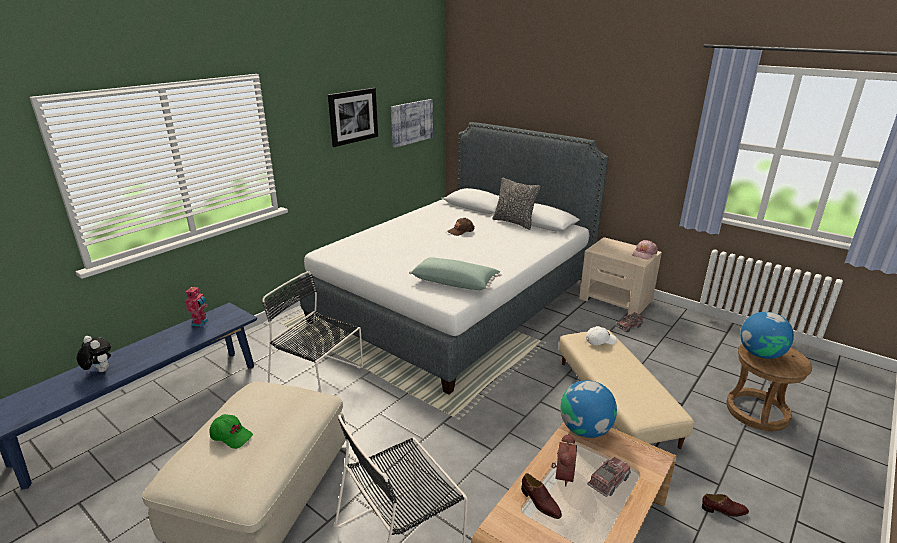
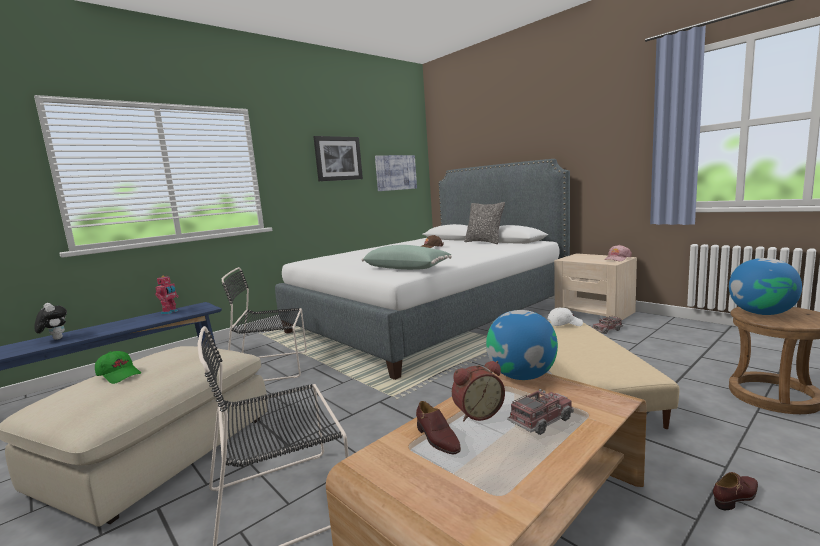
camera: 10 degrees right, 15 degrees down
black chair [262,271,363,393] -> black chair turned 45 degrees counterclockwise [222,267,307,381]
alarm clock [551,433,577,486] -> alarm clock turned 45 degrees clockwise [452,361,505,421]
brown shoe [702,494,749,517] -> brown shoe turned 45 degrees counterclockwise [713,472,758,510]

